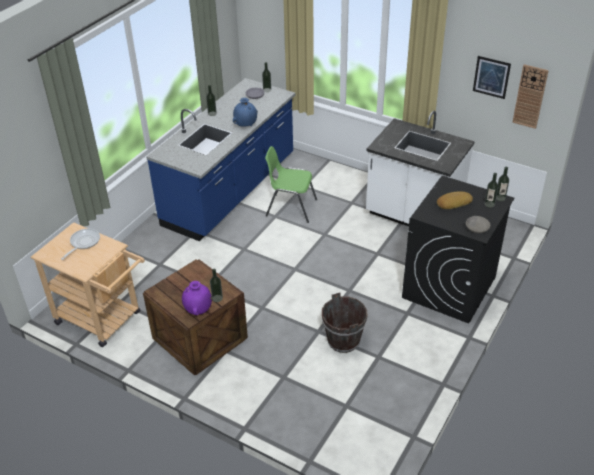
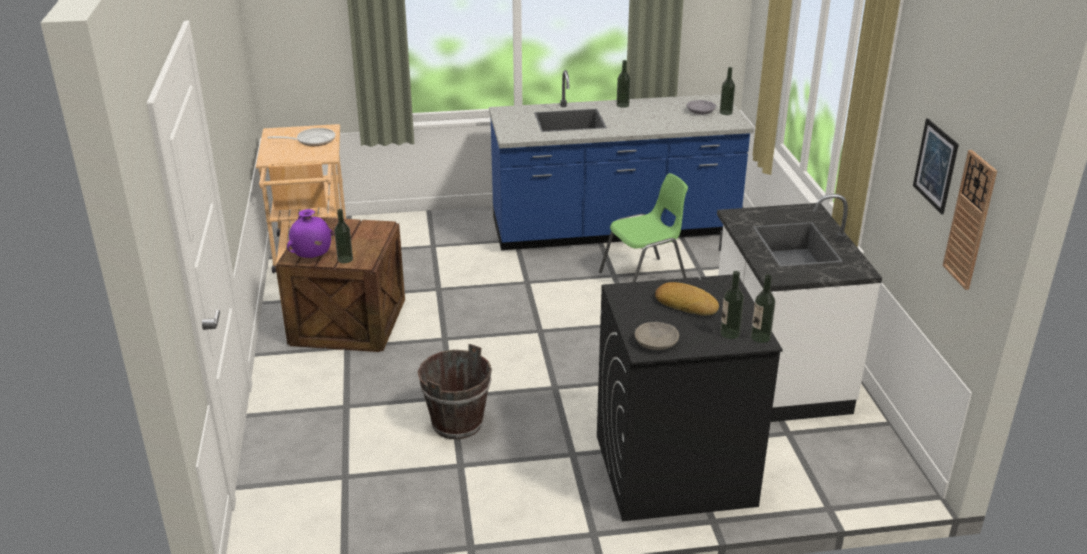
camera: 50 degrees right, 10 degrees down
blue vase [233,98,258,127] -> none
green chair [265,146,317,223] -> green chair turned 90 degrees clockwise [599,173,688,282]

